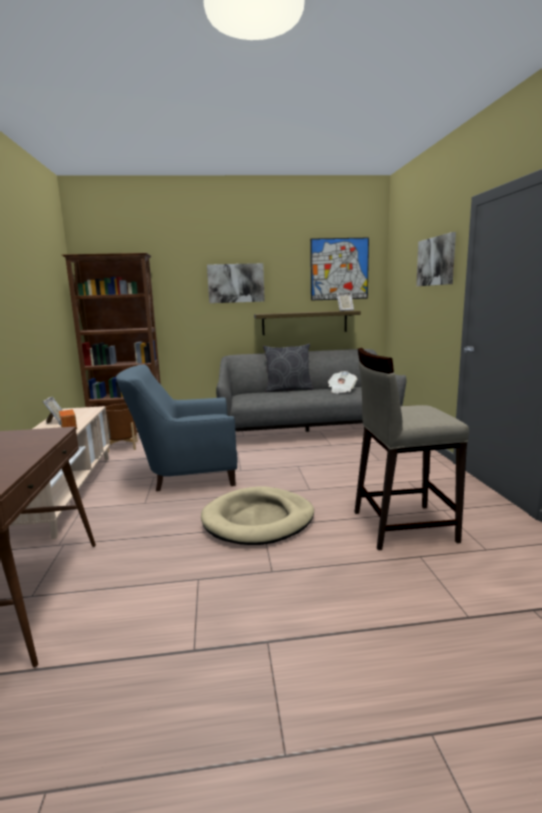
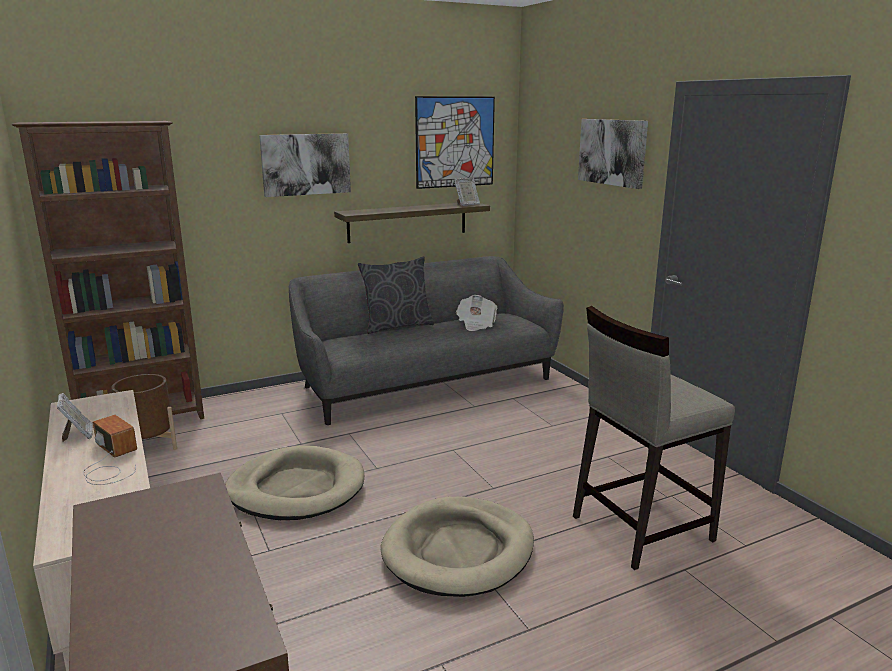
camera: 20 degrees left, 5 degrees up
blue armchair [116,364,238,491] -> beige dog bed [225,446,364,520]

